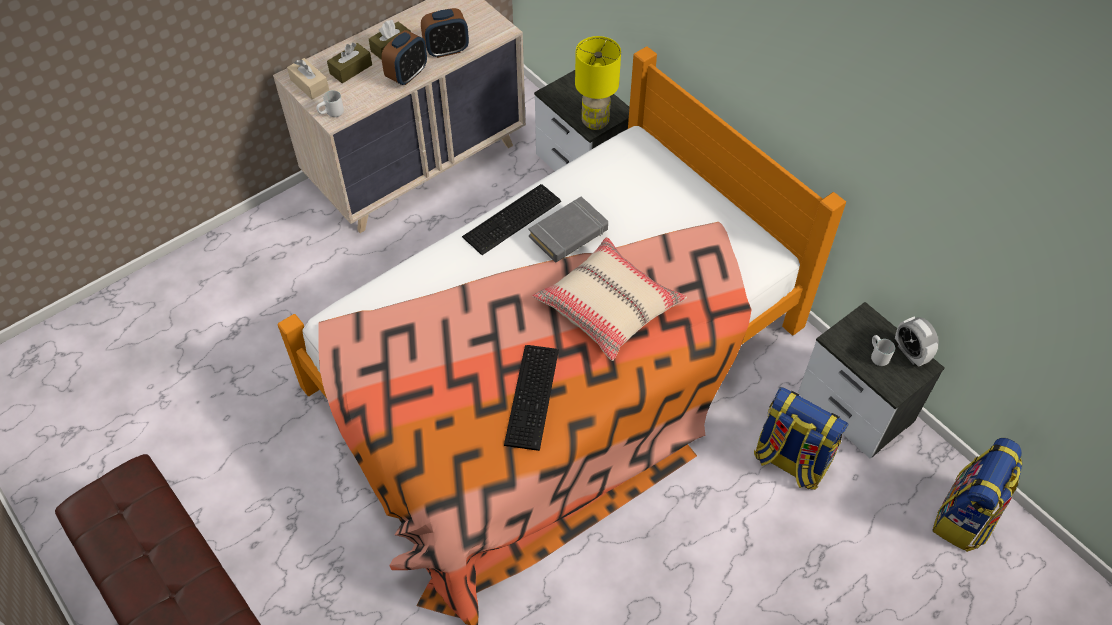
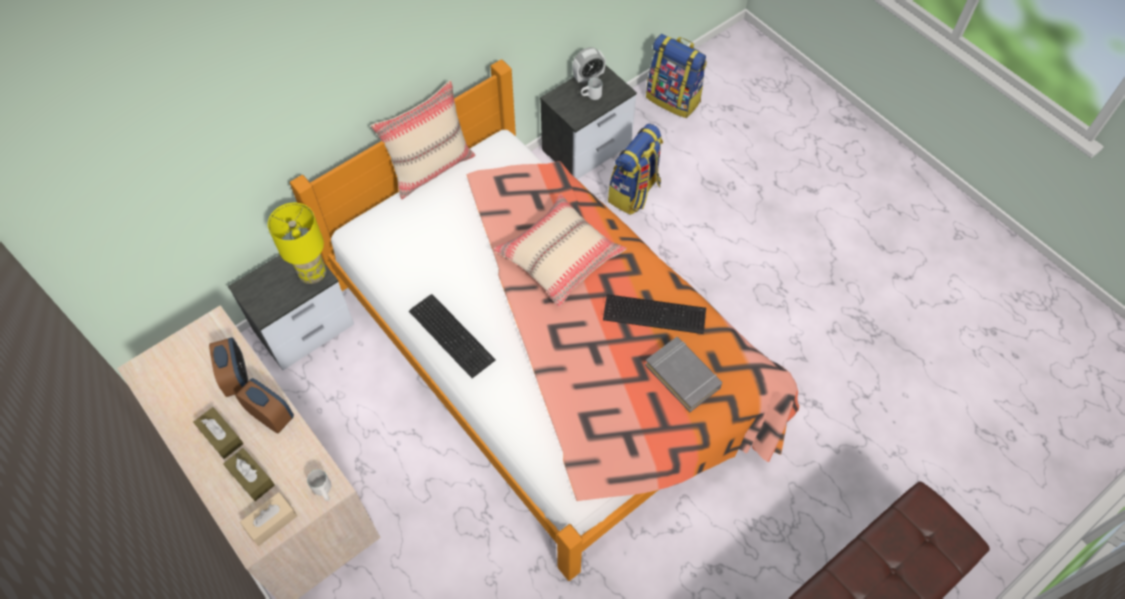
camera: 90 degrees left, 5 degrees up
grey book [529,196,608,262] -> grey book moved to [645,337,722,412]
none -> beige pillow [371,80,475,199]

